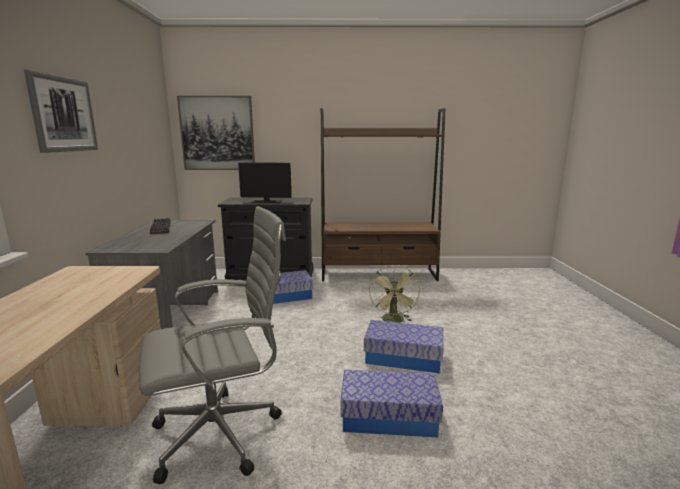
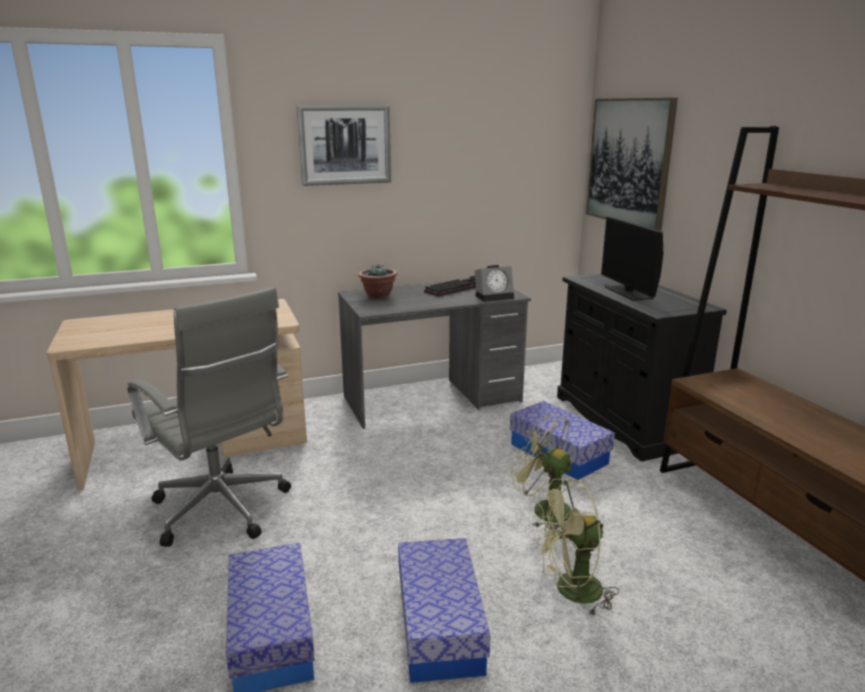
camera: 70 degrees right, 5 degrees up
none -> potted plant [358,265,397,299]
none -> alarm clock [475,265,514,302]
none -> green fan [510,413,572,530]

